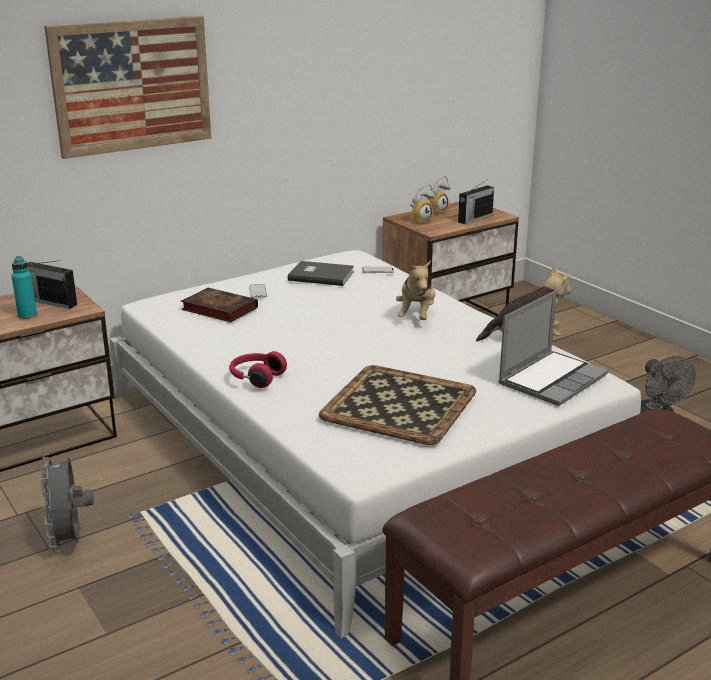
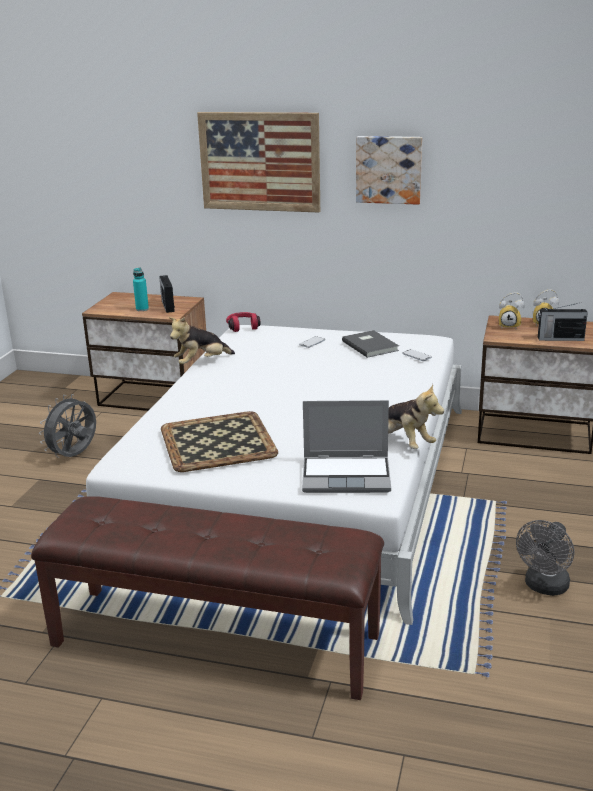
camera: 50 degrees right, 0 degrees up
book [181,287,258,323] -> none
red headphones [229,351,287,388] -> red headphones moved to [226,312,260,332]
plush toy [396,260,435,320] -> plush toy moved to [169,317,235,364]
none -> picture [356,136,422,205]

